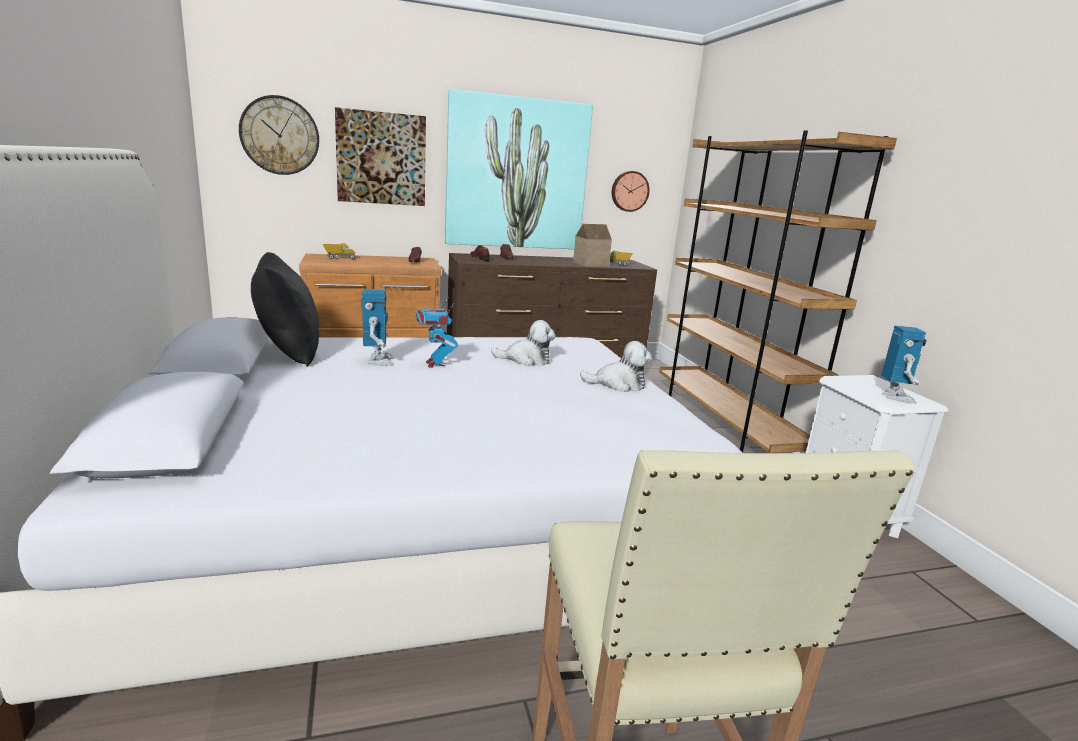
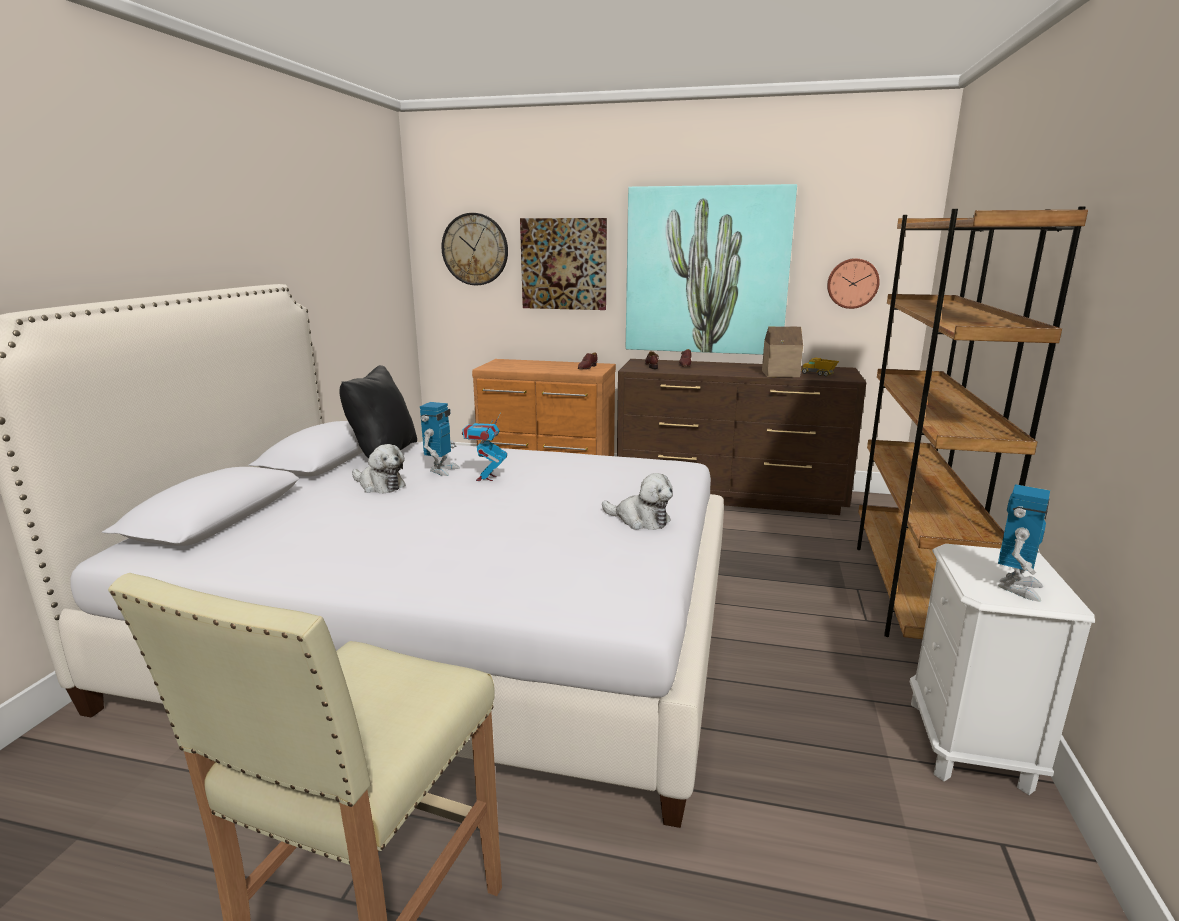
camera: 30 degrees right, 0 degrees up
toy truck [323,244,355,259] -> none
plush toy [491,320,556,366] -> plush toy moved to [352,444,406,494]

